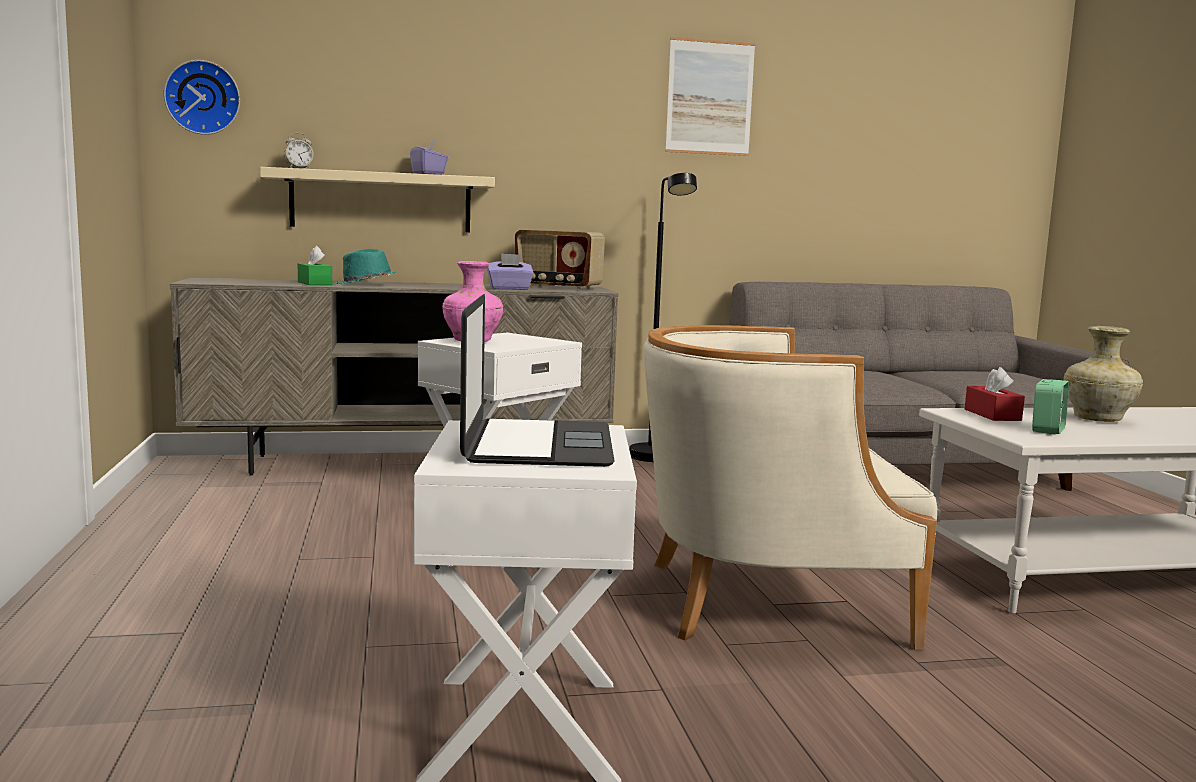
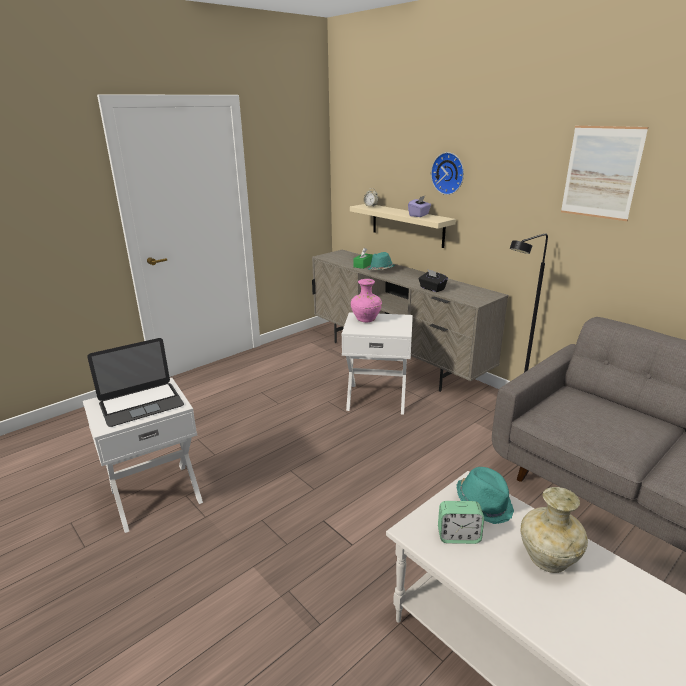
camera: 60 degrees right, 15 degrees up
wall clock [164,60,240,135] -> wall clock moved to [431,152,464,195]
purple tissue box [487,253,534,290] -> black tissue box [419,269,448,292]
radio [515,230,605,290] -> none
beige armchair [643,325,937,650] -> none
red tissue box [965,367,1025,421] -> turquoise hat [456,467,514,524]

